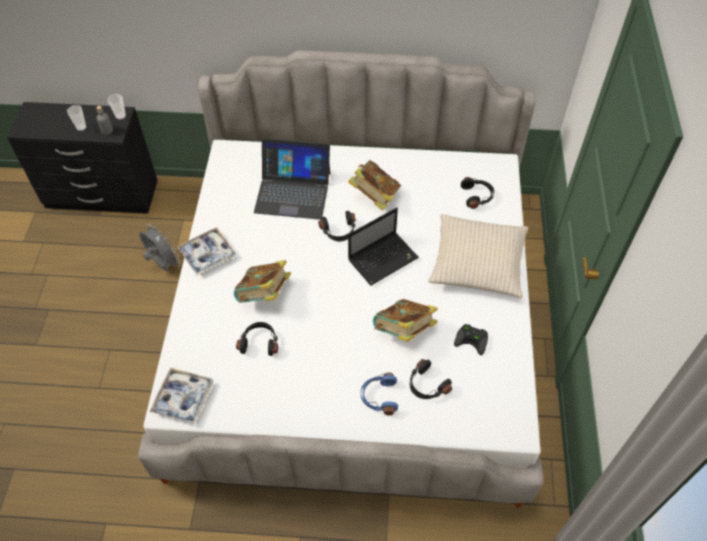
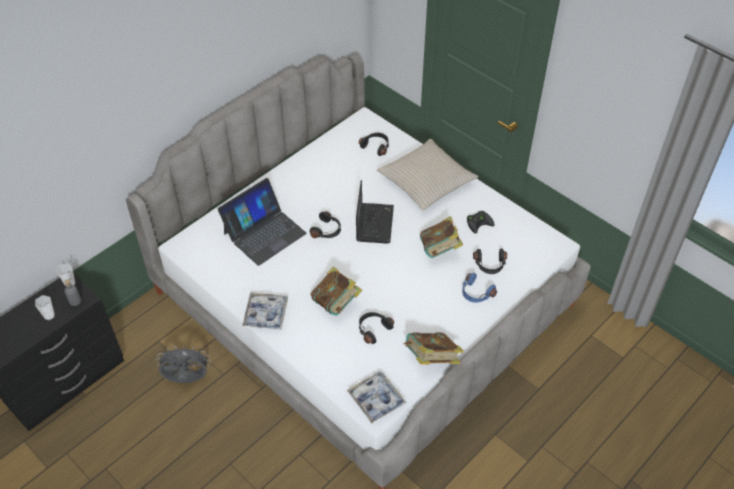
camera: 50 degrees left, 5 degrees down
book [348,160,401,211] -> book moved to [404,332,464,365]

